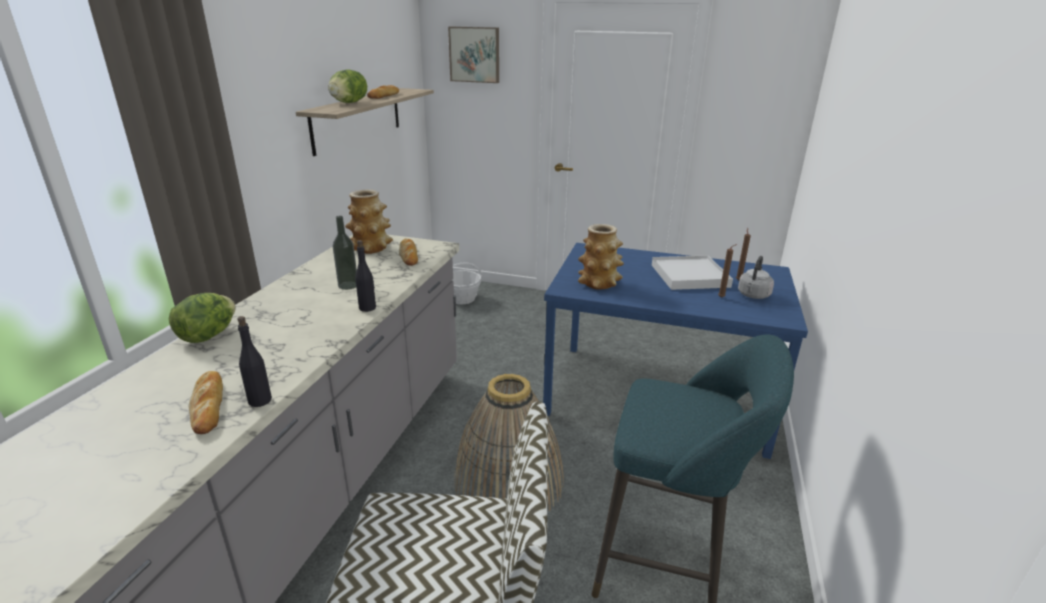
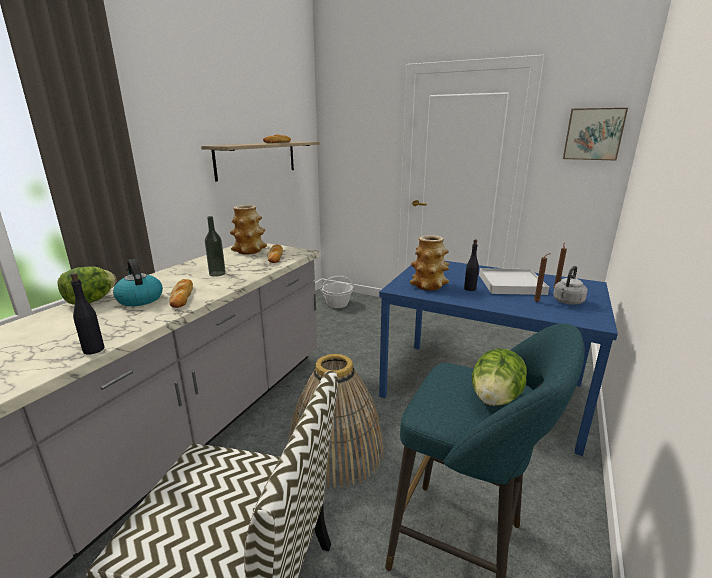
camera: 10 degrees right, 5 degrees down
bread [189,371,223,434] -> bread moved to [169,279,193,308]
lettuce [328,69,367,103] -> lettuce moved to [472,348,527,406]
black bottle [355,240,376,312] -> black bottle moved to [464,239,479,291]
picture [448,27,499,83] -> picture moved to [563,108,628,161]
none -> kettle [113,259,163,306]

